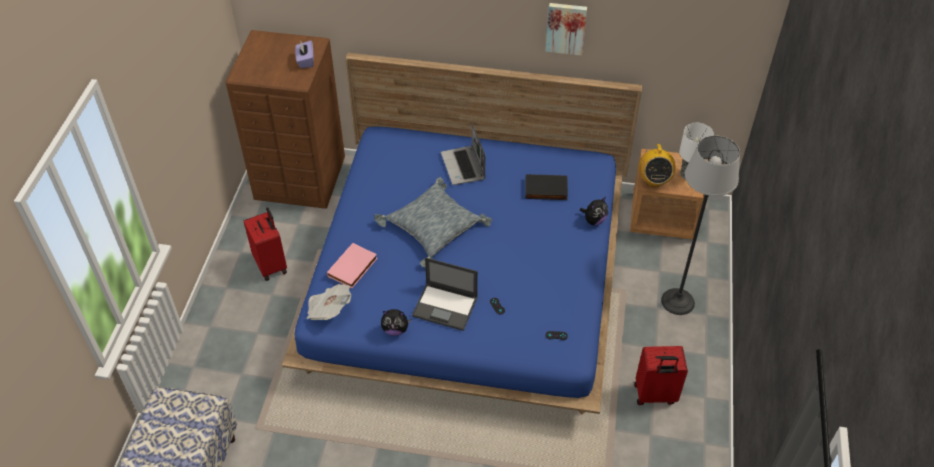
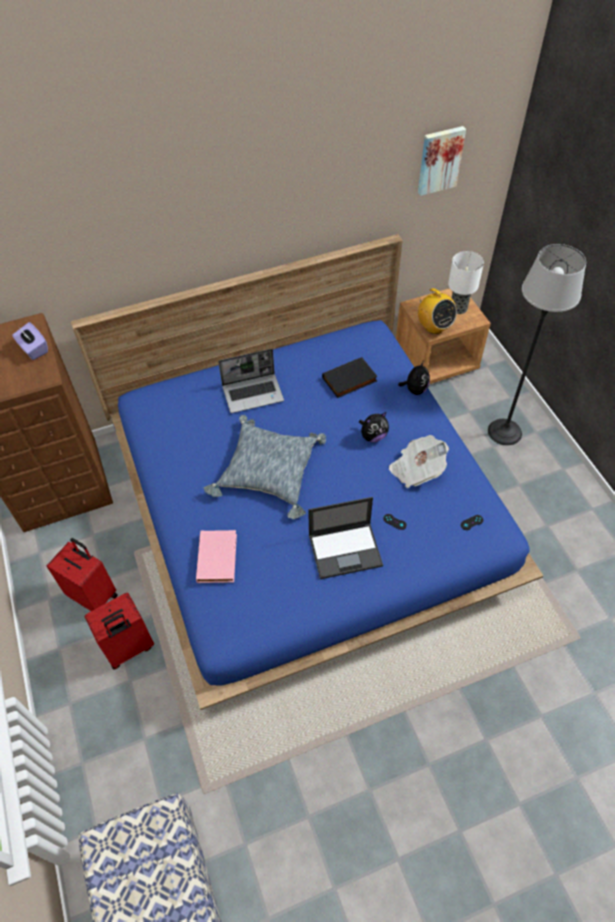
camera: 30 degrees left, 5 degrees up
newspaper [307,284,351,320] -> newspaper moved to [389,435,449,488]
plush toy [381,309,412,336] -> plush toy moved to [359,412,389,442]
laptop [441,123,486,185] -> laptop turned 60 degrees counterclockwise [218,349,284,413]
picture [546,3,587,56] -> picture moved to [418,126,466,196]
red suitcase [634,346,688,405] -> red suitcase moved to [85,593,154,669]

